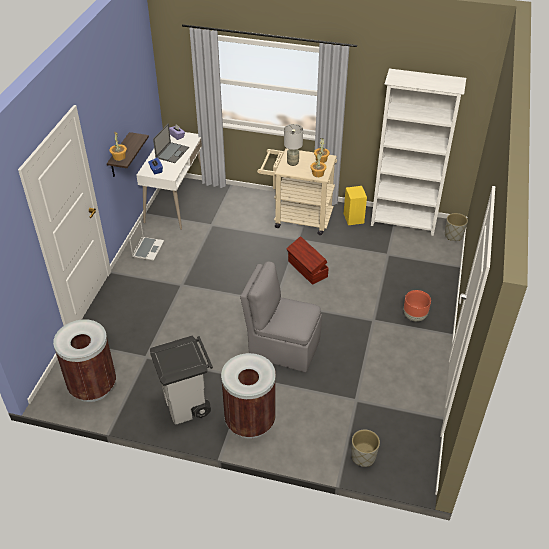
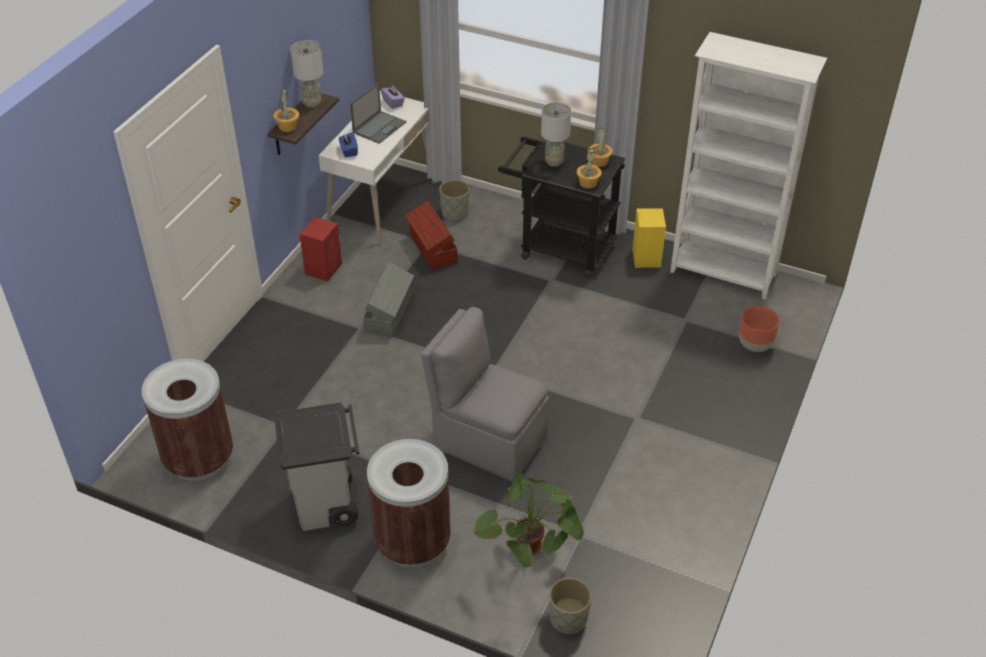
camera: 10 degrees right, 0 degrees up
laptop [129,220,164,261] -> red speaker [299,217,342,281]
beige cart [257,148,337,235] -> black cart [498,137,625,278]
brown storage box [286,236,329,285] -> brown storage box moved to [405,200,458,270]
brown planter [404,290,431,322] -> brown planter moved to [739,306,780,352]
grey planter [445,213,468,241] -> grey planter moved to [439,180,470,220]
none -> grey table lamp [290,40,323,108]
none -> grey storage box [363,262,414,337]
none -> potted plant [471,471,584,568]

